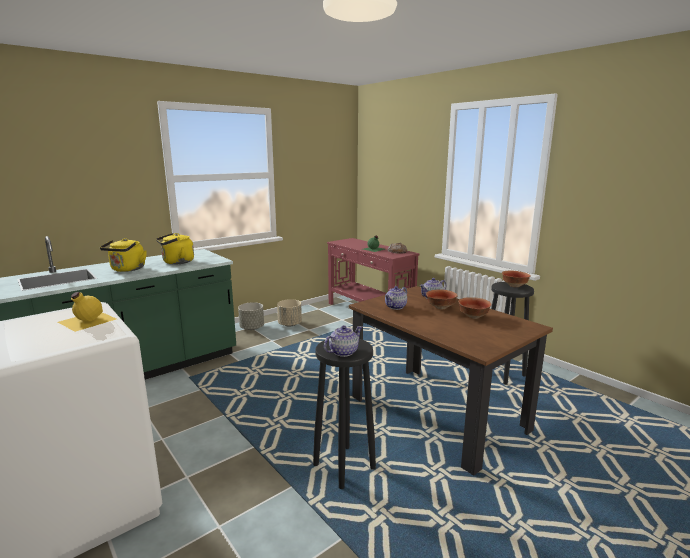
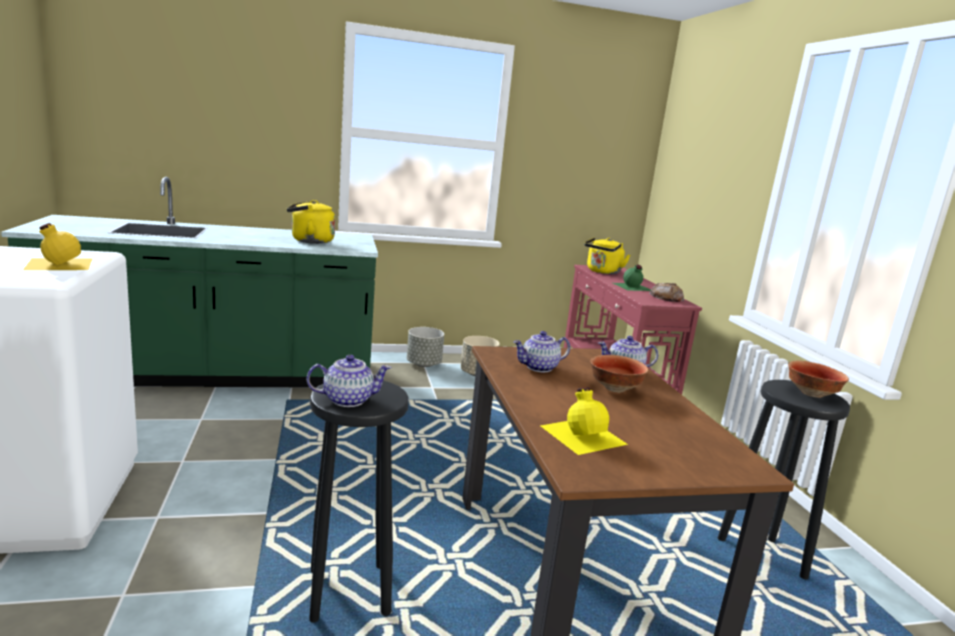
camera: 25 degrees right, 0 degrees up
yellow kettle [100,238,147,272] -> yellow kettle moved to [584,237,630,274]
bowl [458,297,491,319] -> none
none -> yellow bottle [541,387,628,455]

